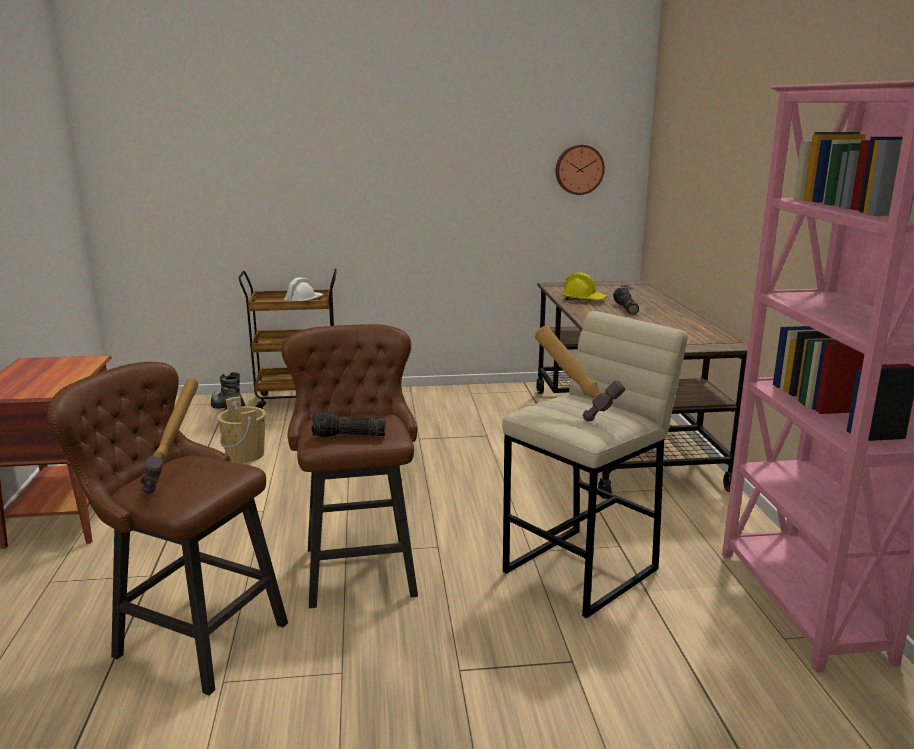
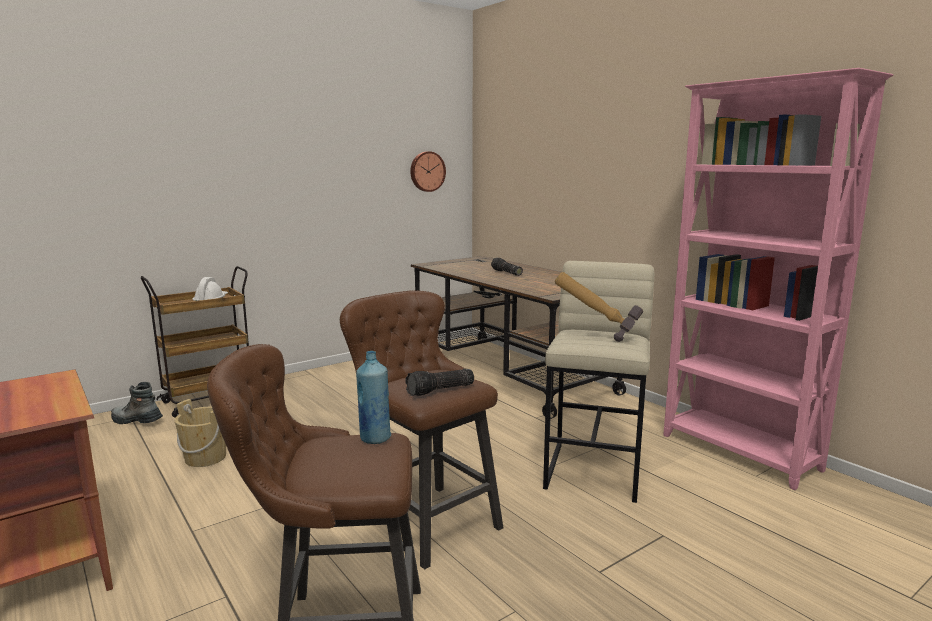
camera: 30 degrees left, 5 degrees down
hammer [141,378,198,493] -> none
yellow hard hat [561,273,607,300] -> none
none -> blue bottle [356,351,391,444]

